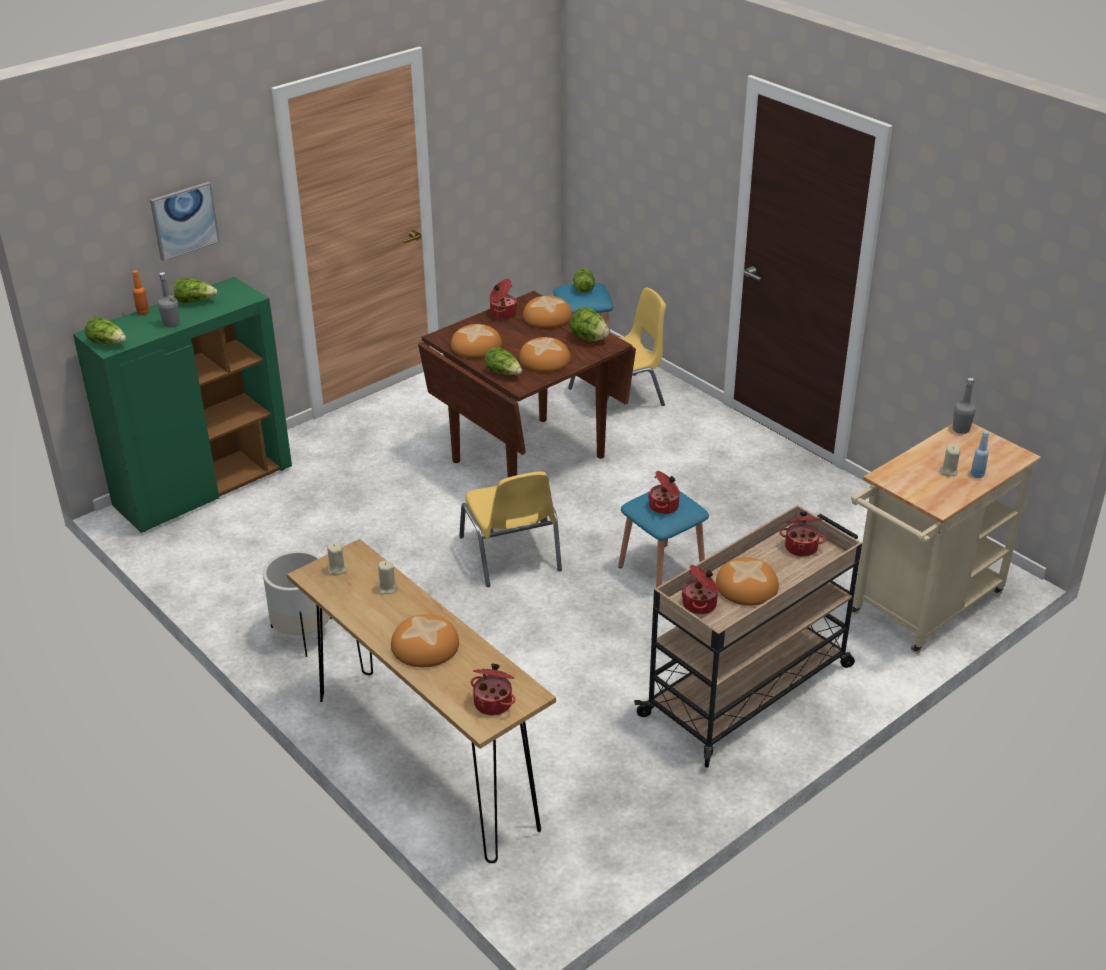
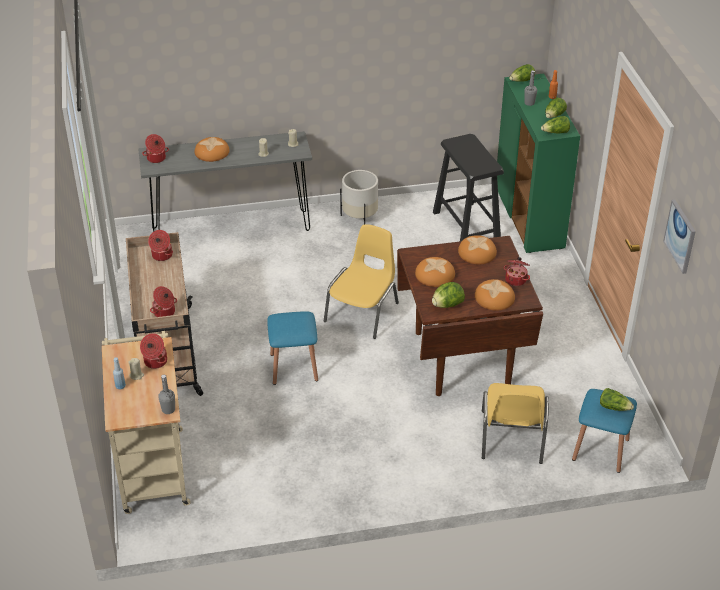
camera: 120 degrees right, 5 degrees up
picture [150,182,220,261] -> picture moved to [663,200,696,274]
brown console table [287,539,556,863] -> grey console table [138,131,312,232]
yellow chair [459,472,562,587] -> yellow chair turned 105 degrees clockwise [324,224,399,339]
lettuce [485,347,522,375] -> lettuce moved to [541,116,570,133]
cooking pot [648,471,680,514] -> cooking pot moved to [140,333,167,369]
bread [716,558,779,606] -> none
none -> black stool [433,134,504,241]

